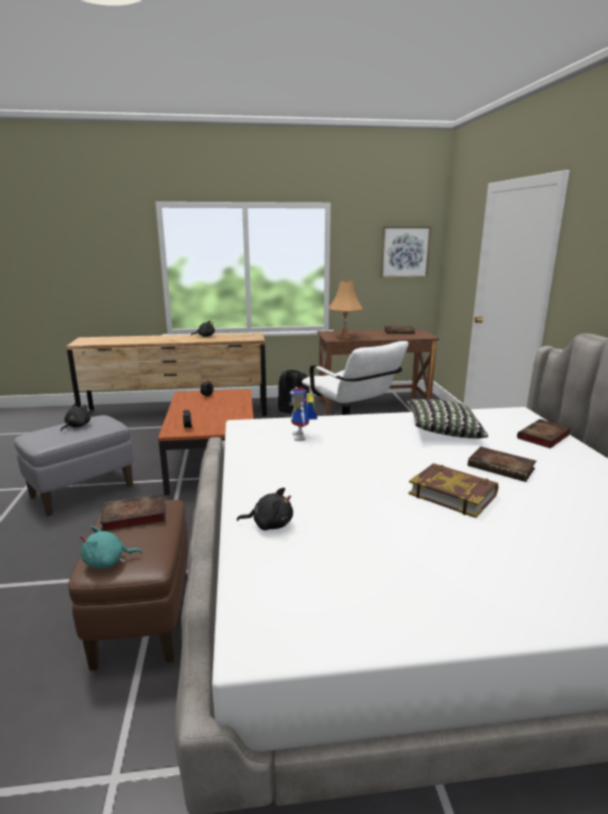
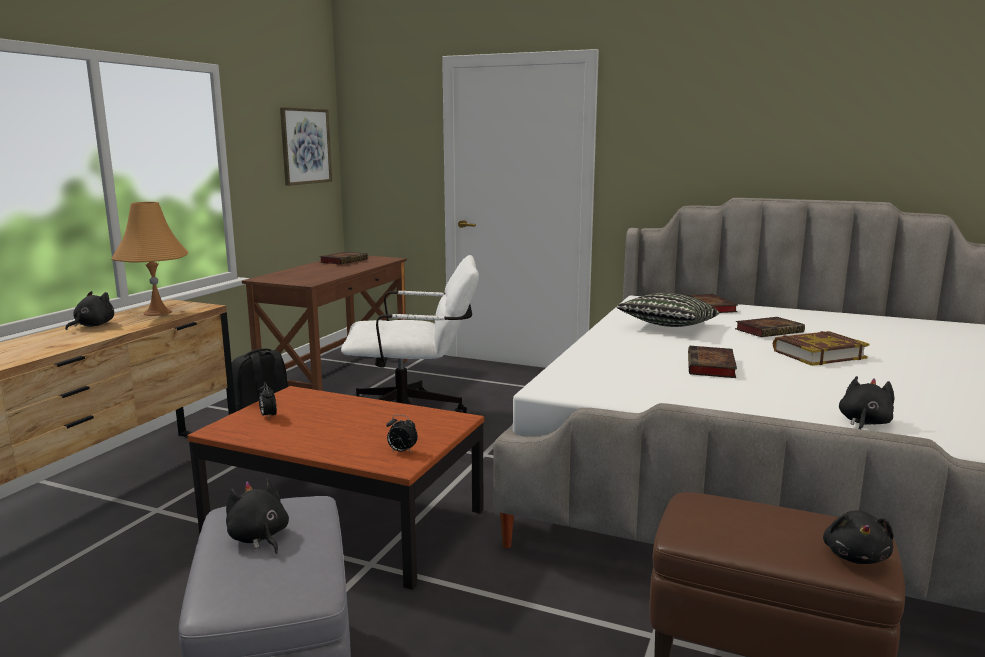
camera: 60 degrees left, 5 degrees down
turquoise plush toy [80,526,142,569] -> black plush toy [823,510,893,564]
book [100,494,165,531] -> book moved to [688,346,737,378]
toy robot [290,387,317,441] -> none
orange table lamp [329,281,363,339] -> orange table lamp moved to [111,202,189,316]

